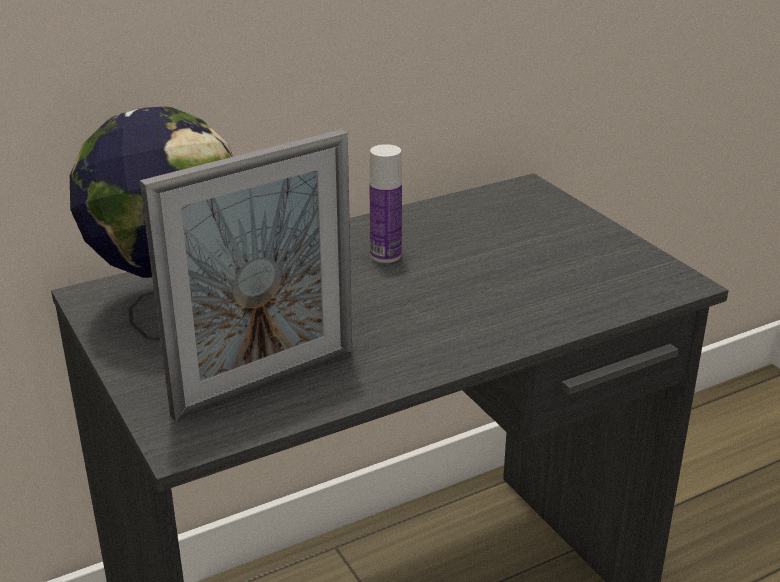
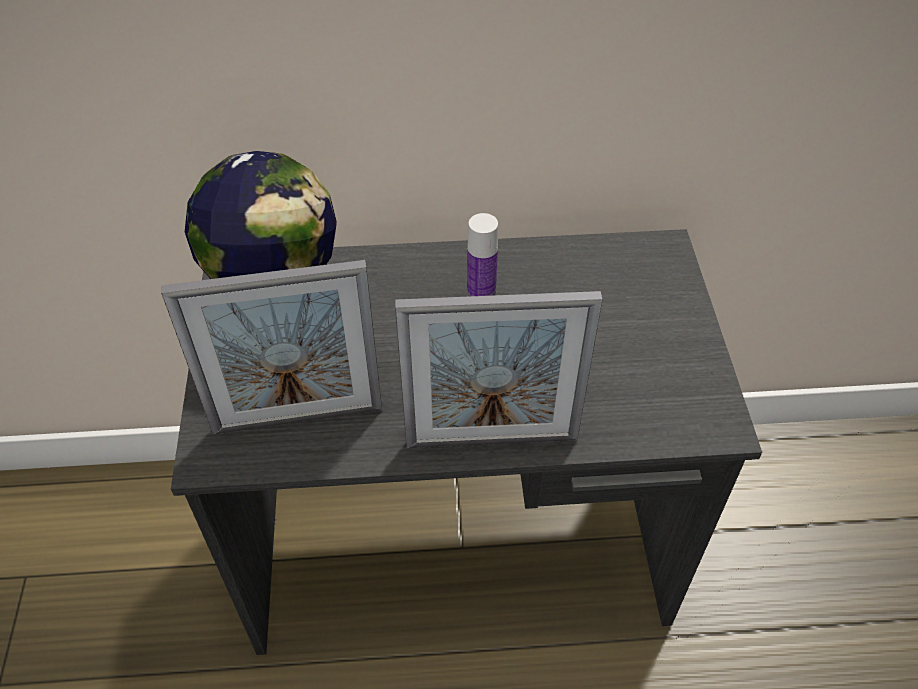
camera: 25 degrees right, 20 degrees up
none -> picture frame [395,291,603,448]

